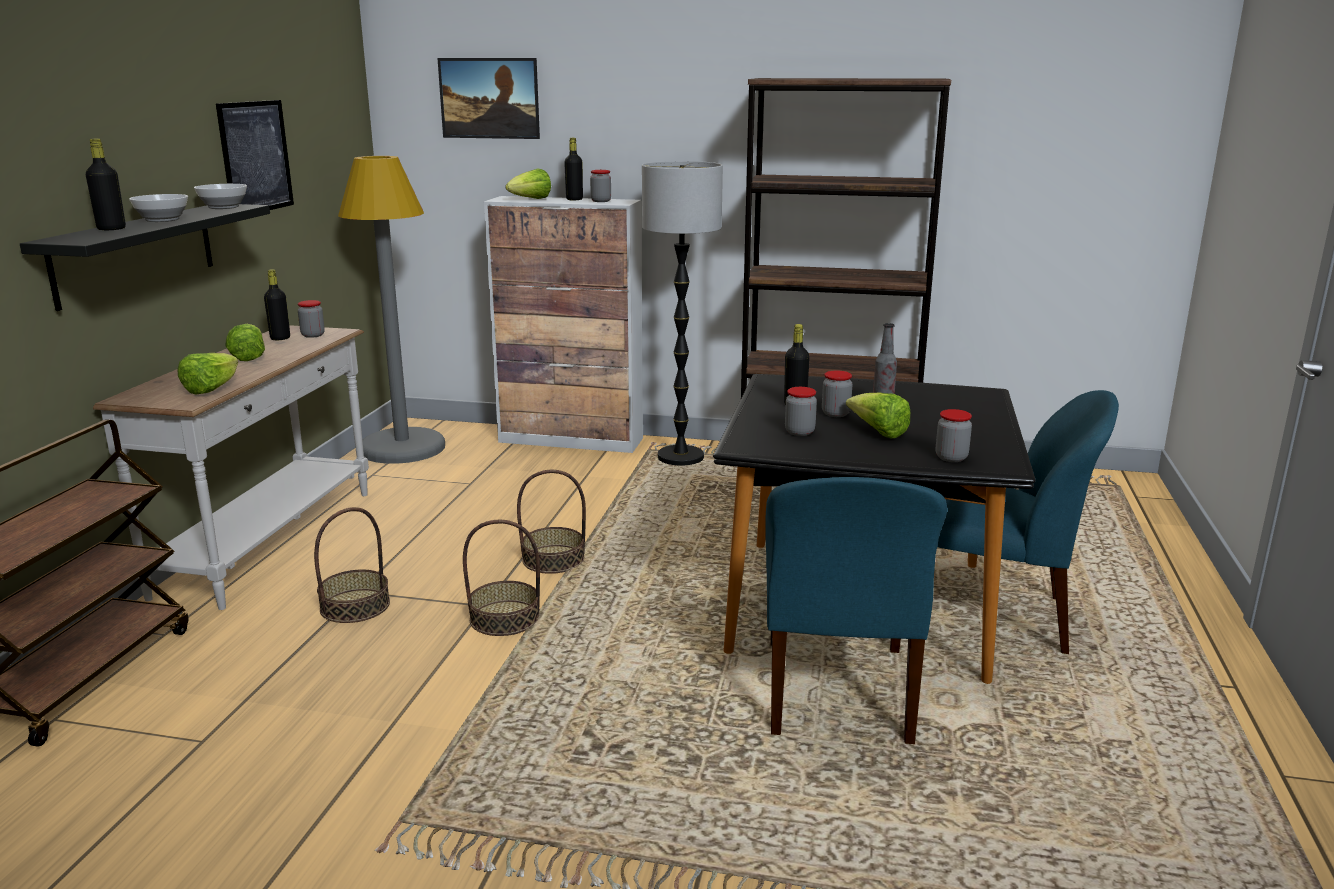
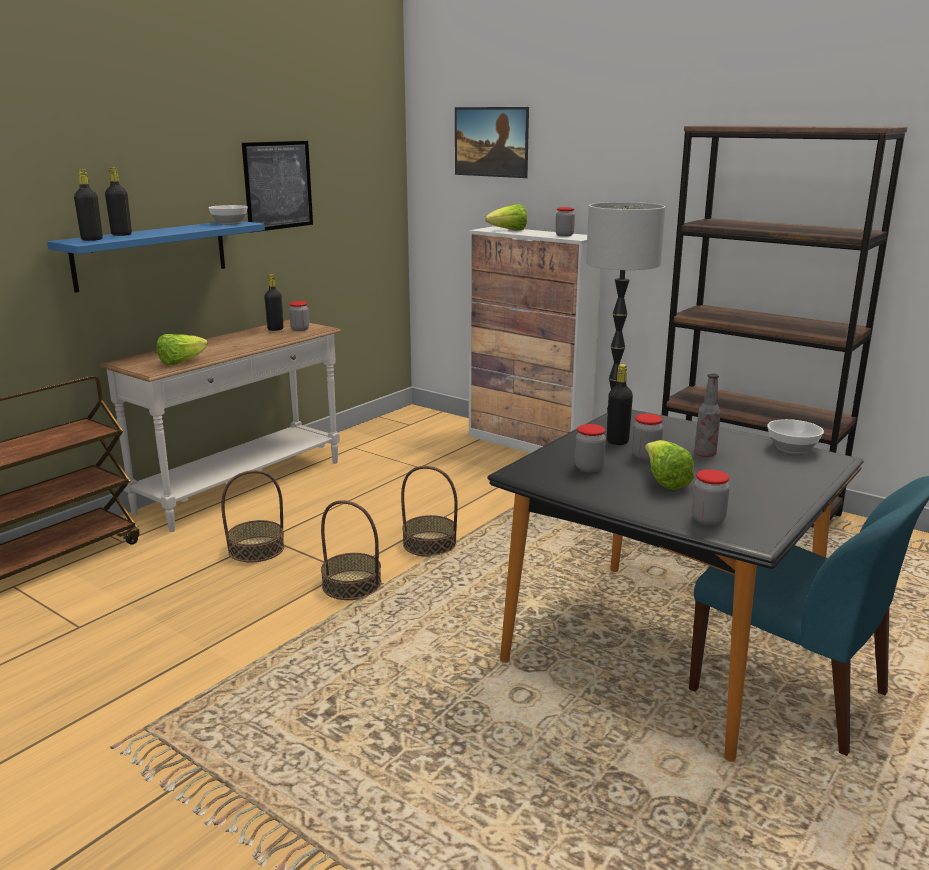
camera: 25 degrees right, 0 degrees up
black shelf [20,204,270,311] -> blue shelf [47,221,265,293]
bowl [129,194,188,222] -> bowl moved to [767,419,824,454]
lettuce [225,324,265,361] -> none
grey floor lamp [338,156,445,464] -> none
black bottle [564,138,583,200] -> black bottle moved to [74,169,103,241]
blue chair [765,477,947,744] -> none

